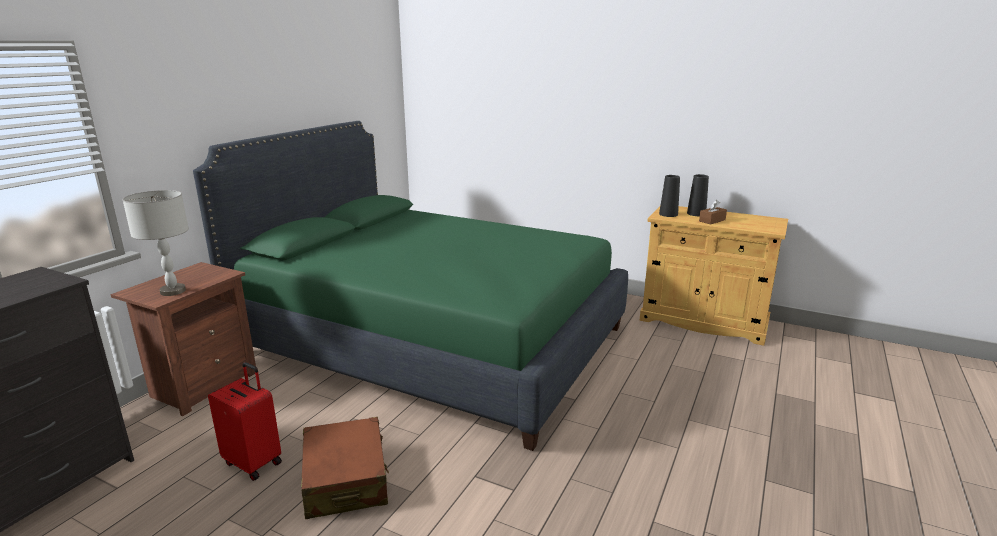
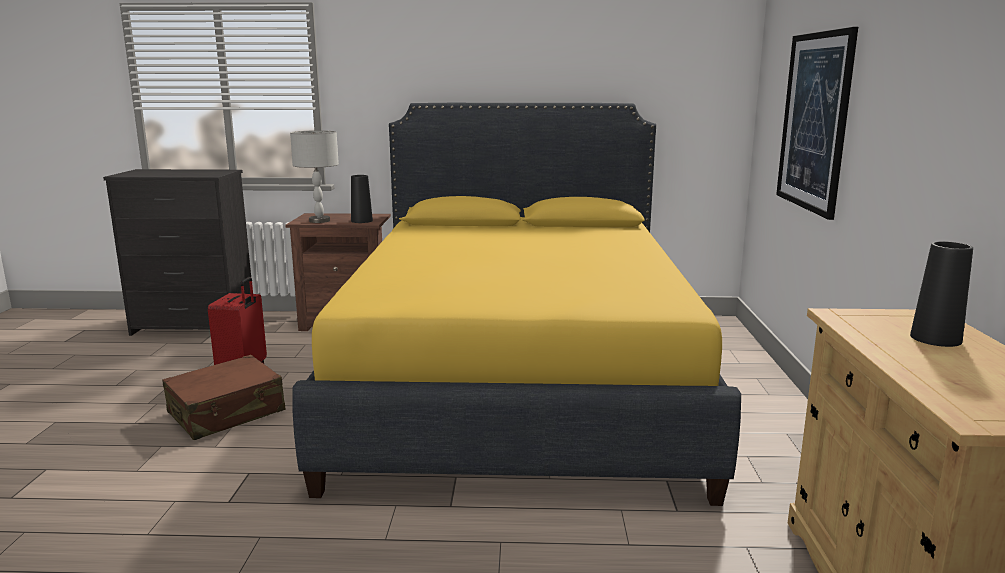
camera: 65 degrees right, 5 degrees down
green bed [193,121,628,451] -> yellow bed [292,103,741,506]
black vase [659,175,680,217] -> black vase moved to [351,175,373,223]
brown tissue box [699,200,727,225] -> none
none -> picture [776,27,858,220]

